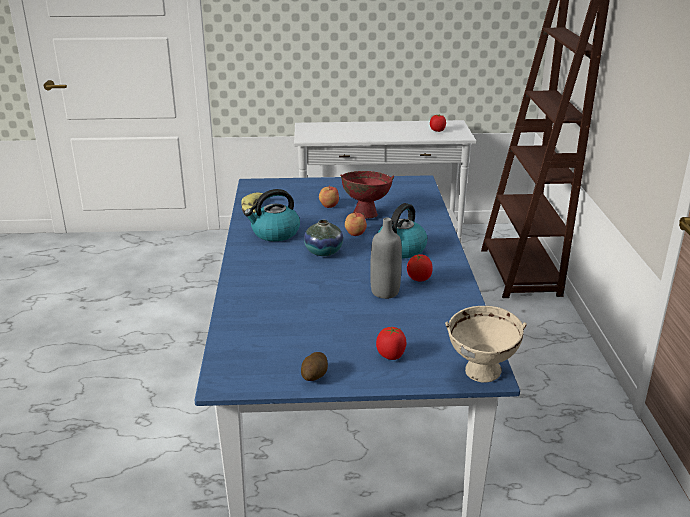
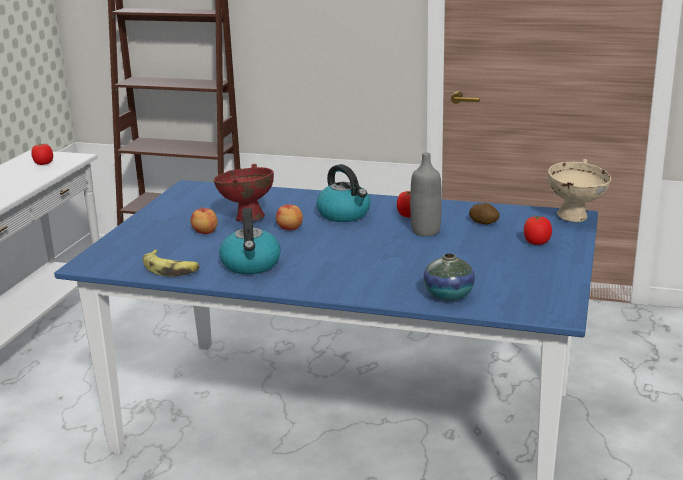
camera: 70 degrees left, 5 degrees down
potato [301,352,328,381] -> potato moved to [469,203,500,225]
vase [304,220,343,256] -> vase moved to [423,253,475,301]

